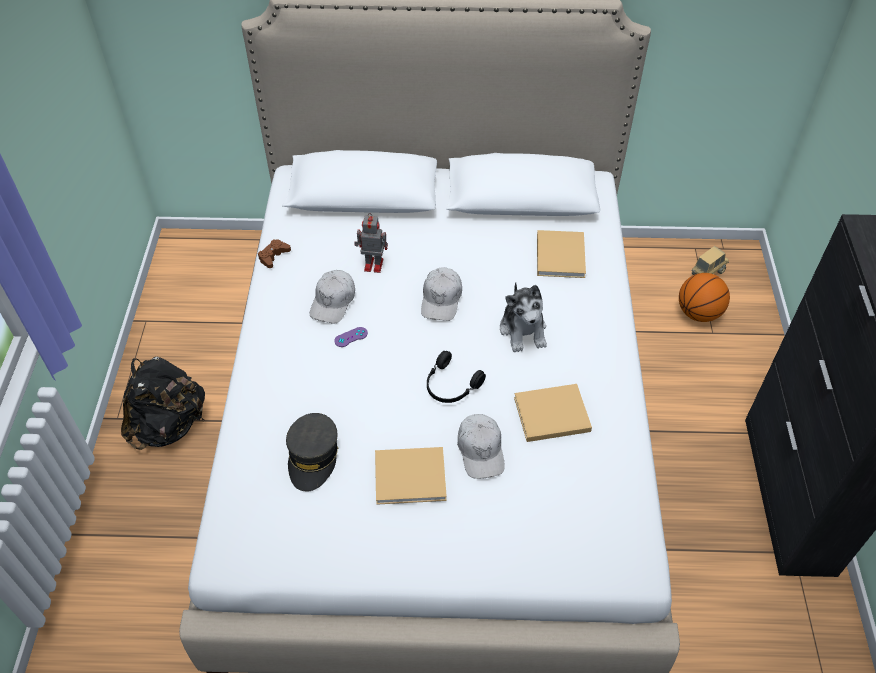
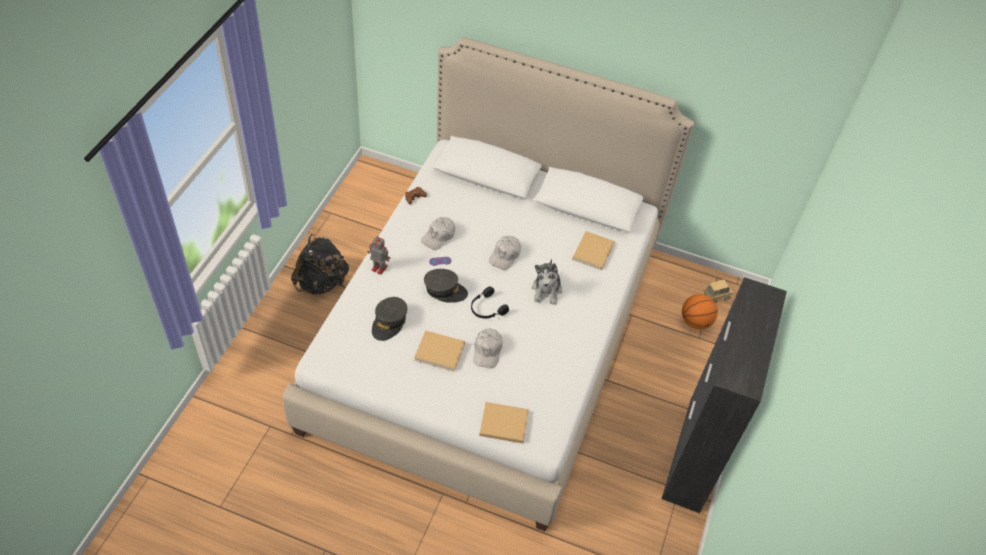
camera: 15 degrees right, 0 degrees up
toy robot [354,213,388,273] -> toy robot moved to [367,236,390,275]
beige book [514,384,592,442] -> beige book moved to [479,402,529,443]
none -> grey cap [424,269,468,303]

